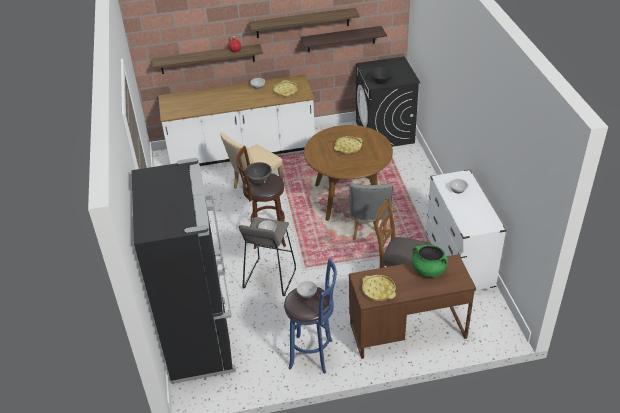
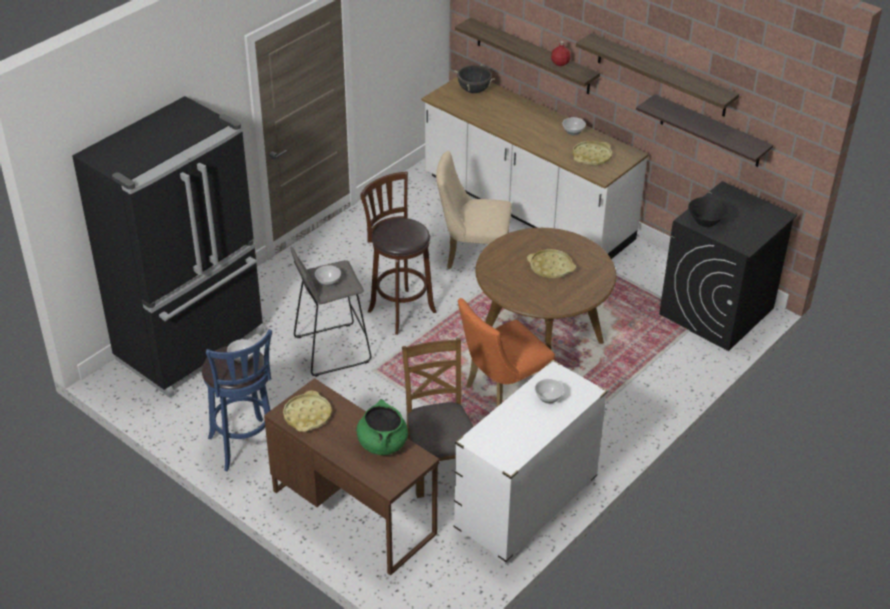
camera: 50 degrees right, 0 degrees up
black cooking pot [243,162,273,185] -> black cooking pot moved to [455,64,495,93]
grey chair [349,183,394,240] -> orange chair [458,298,555,407]

